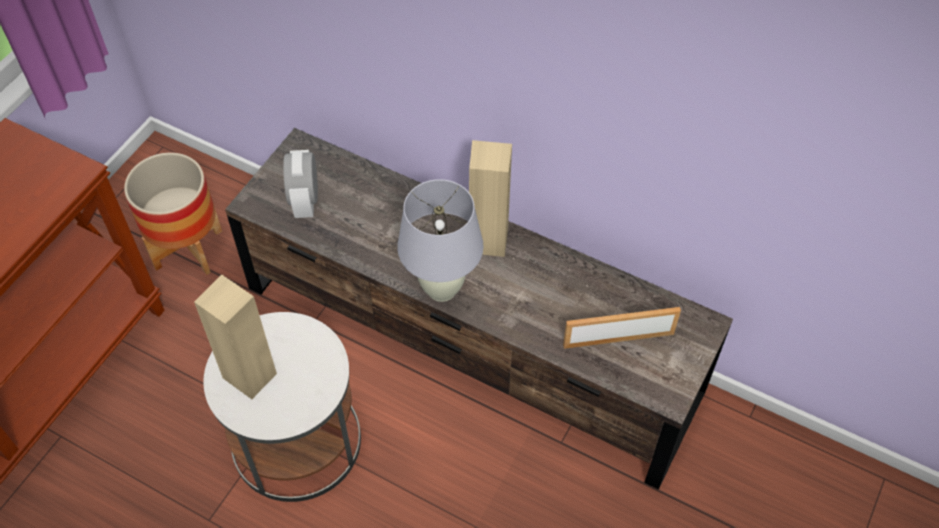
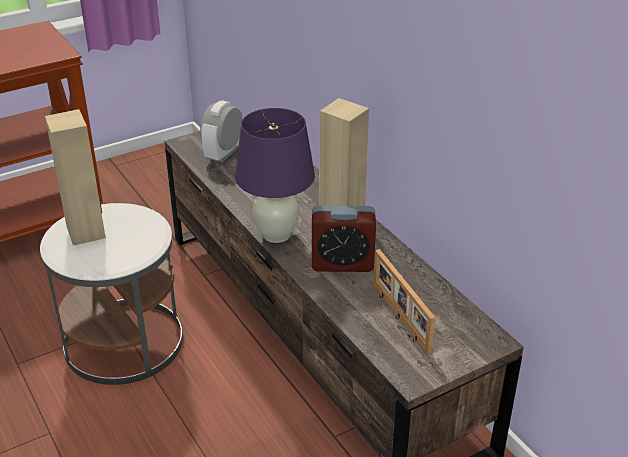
camera: 30 degrees right, 20 degrees down
planter [124,153,222,275] -> none
white table lamp [397,179,484,302] -> purple table lamp [235,108,315,243]
picture frame [563,307,681,349] -> picture frame turned 135 degrees counterclockwise [373,249,435,355]
none -> alarm clock [312,206,376,272]

